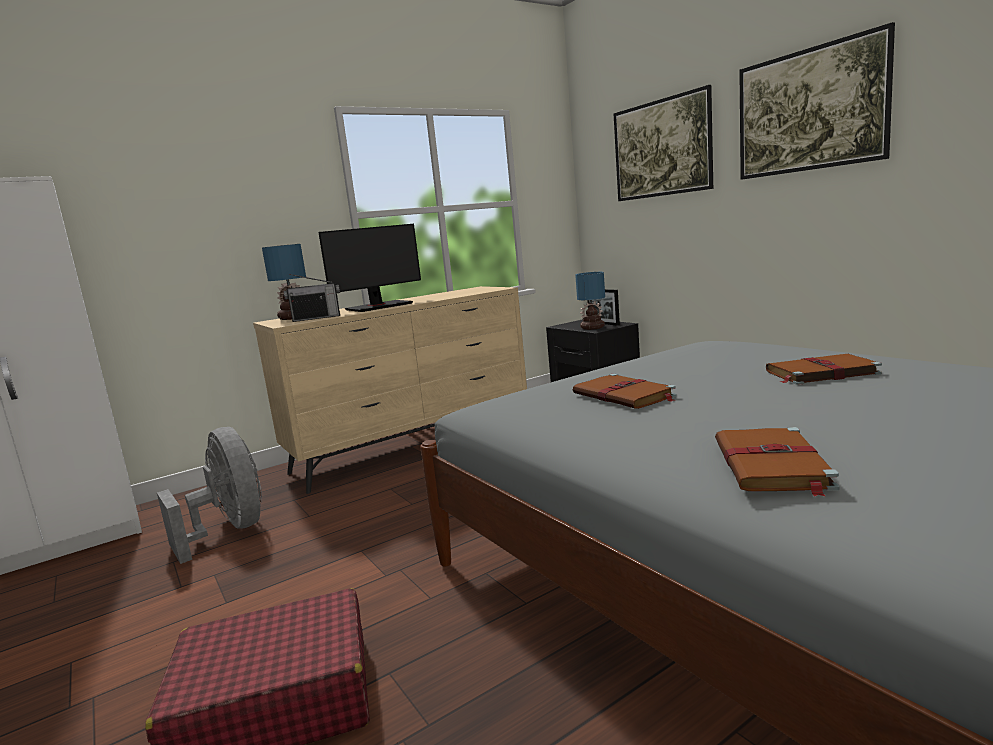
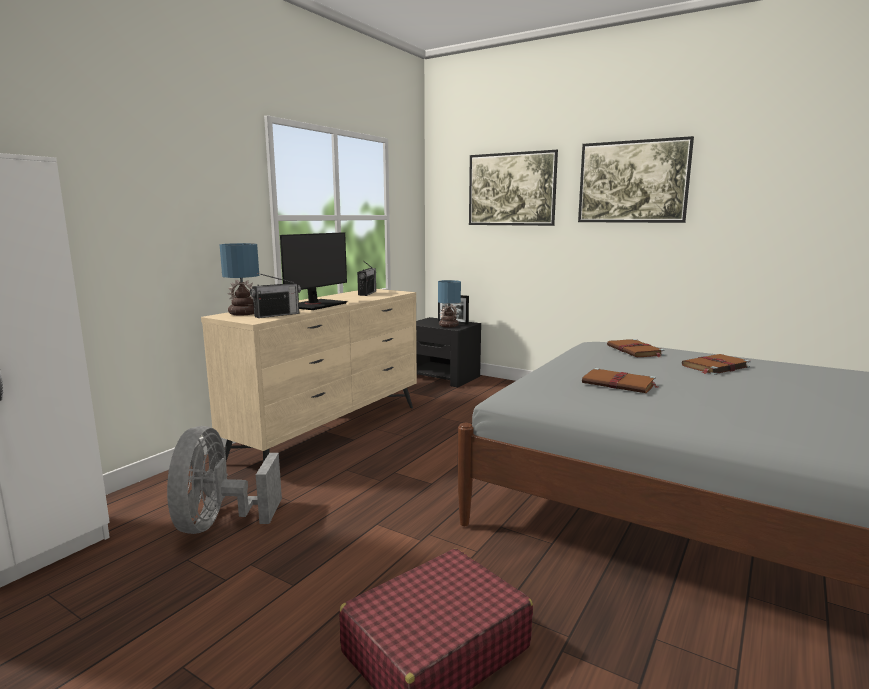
camera: 25 degrees left, 0 degrees up
grey fan [157,427,262,564] -> grey fan turned 120 degrees counterclockwise [167,426,282,534]
brown book [715,427,840,497] -> brown book moved to [607,339,665,357]
none -> radio [357,261,376,296]

